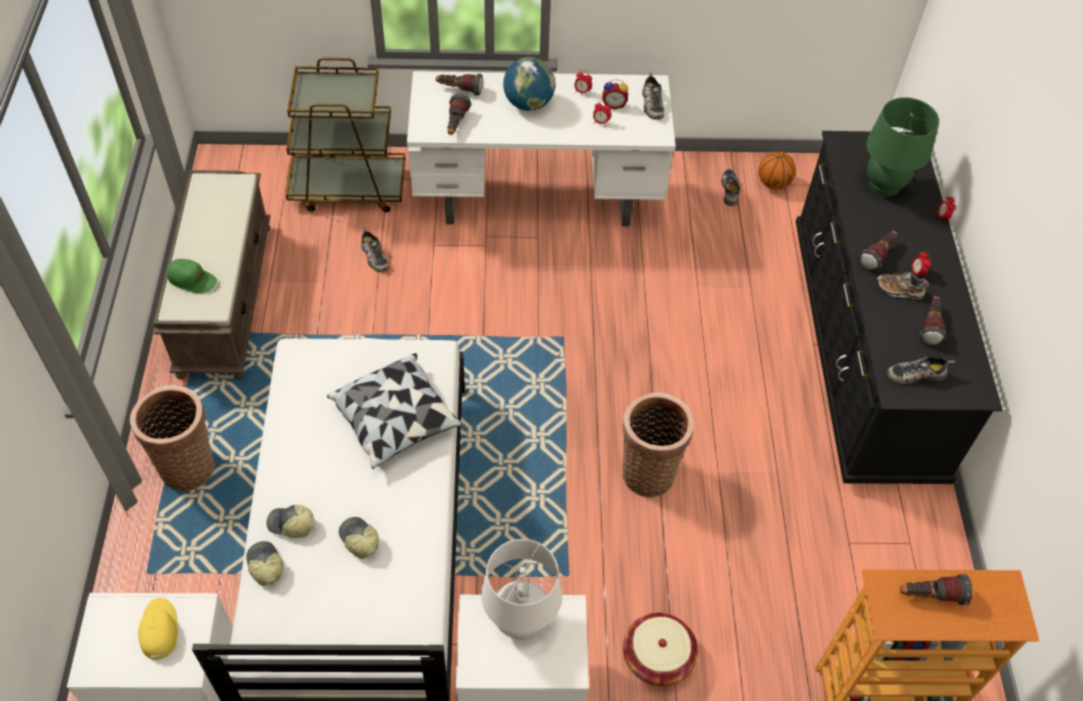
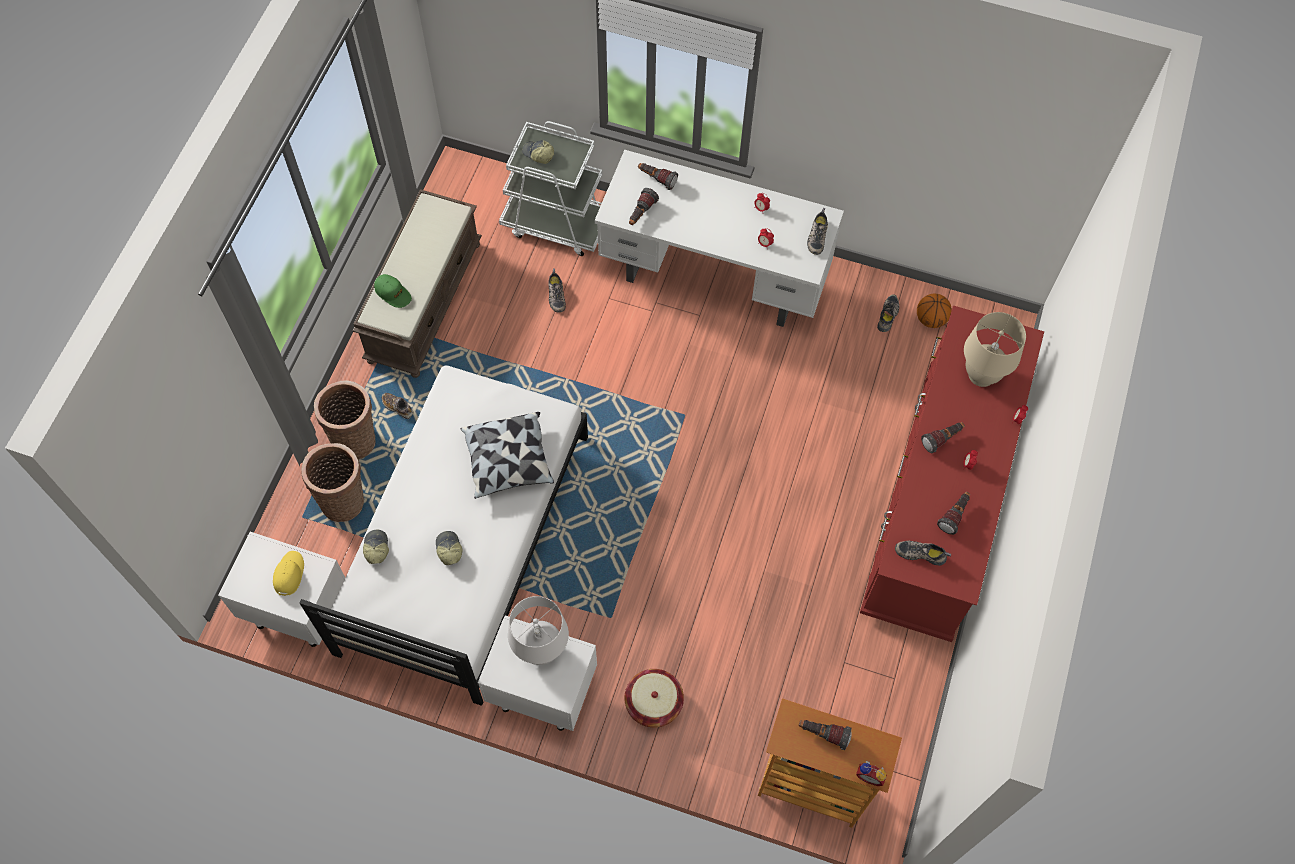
camera: 20 degrees right, 10 degrees up
cap [266,505,315,538] -> cap moved to [522,140,554,164]
brown cart [286,58,405,212] -> white cart [499,121,602,256]
globe [503,57,555,111] -> none
alarm clock [602,80,628,109] -> alarm clock moved to [856,761,887,786]
basket [622,393,694,498] -> basket moved to [301,443,364,522]
black dresser [796,131,1003,484] -> red dresser [860,306,1044,642]
green table lamp [867,97,939,197] -> beige table lamp [964,312,1026,387]
shoe [877,272,929,299] -> shoe moved to [381,393,413,419]

